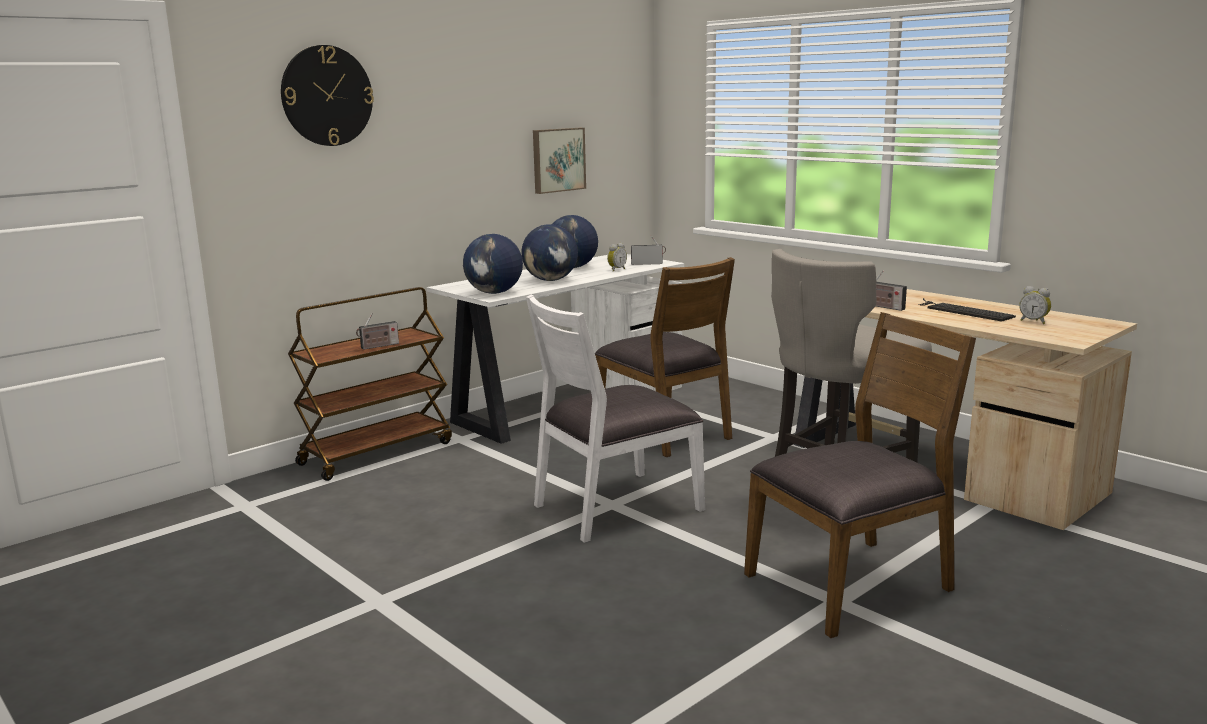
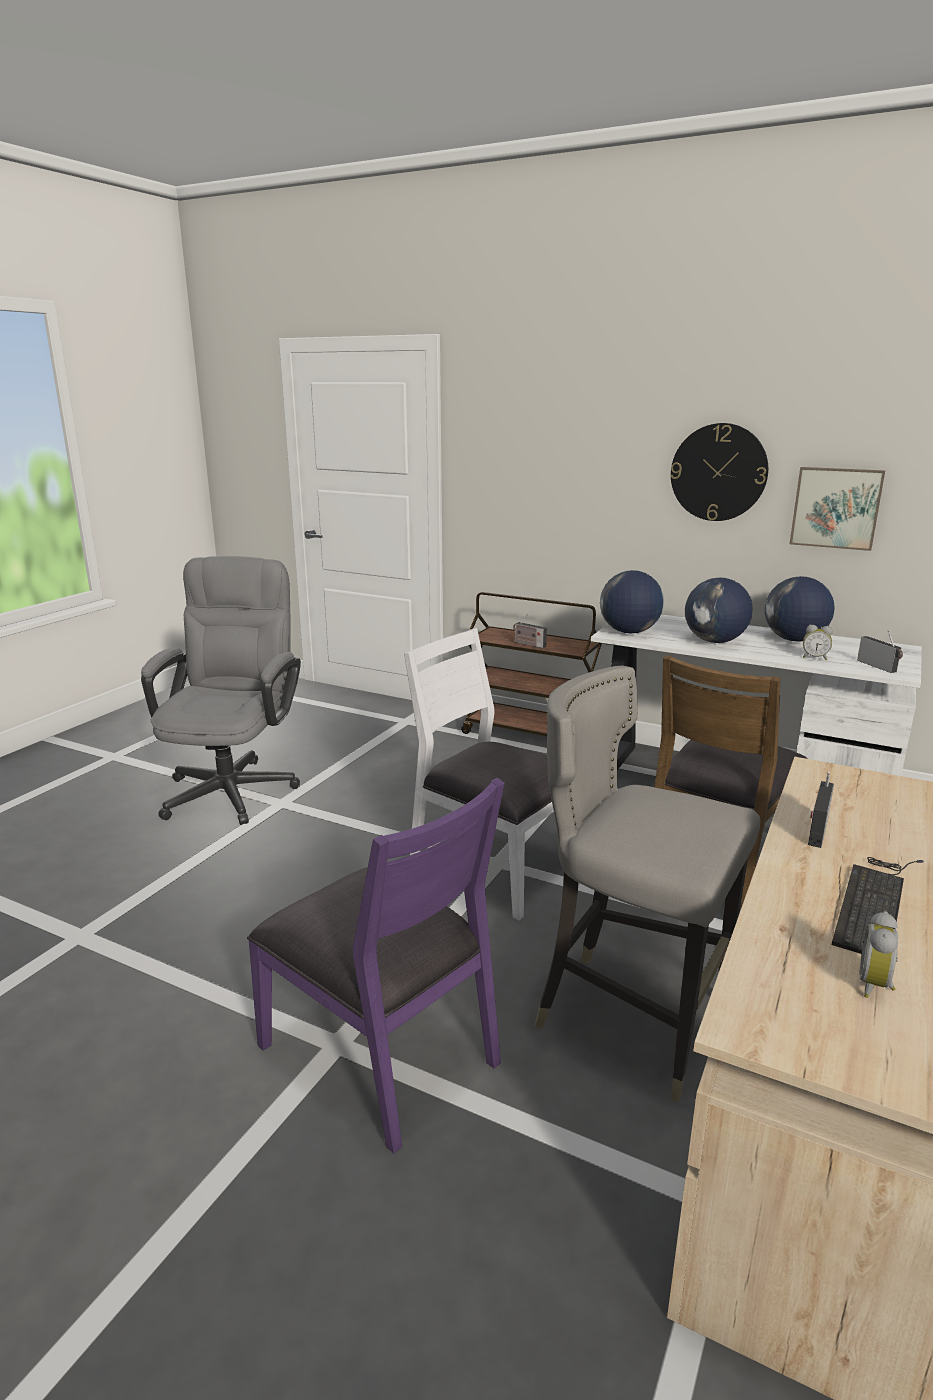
camera: 70 degrees right, 5 degrees up
wall clock [281,45,374,146] -> wall clock moved to [671,423,768,521]
brown chair [744,312,976,638] -> purple chair [247,778,505,1154]
none -> grey office chair [141,556,301,825]

